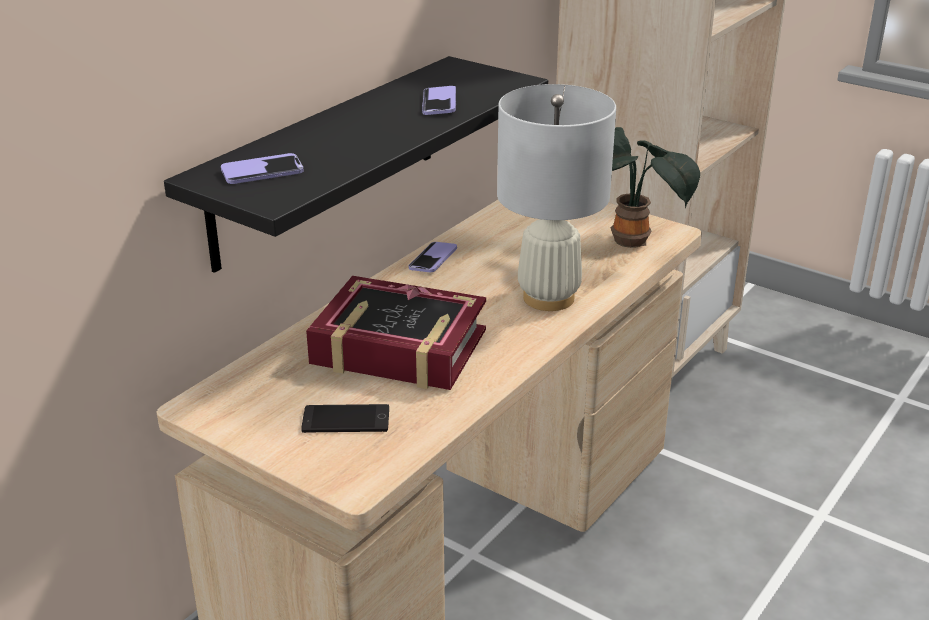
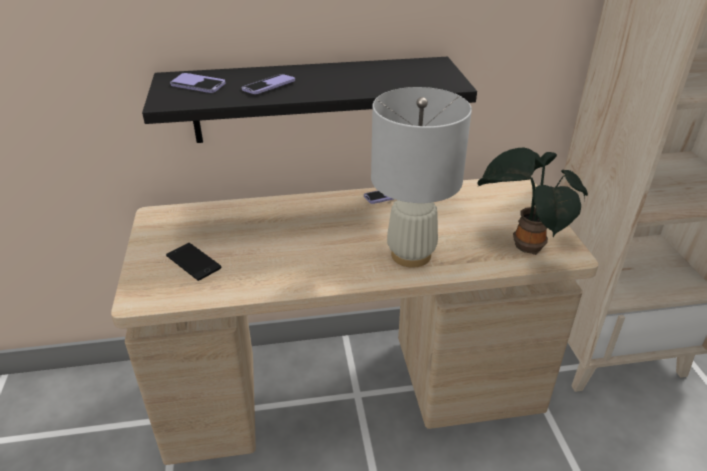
camera: 45 degrees right, 5 degrees up
book [306,276,486,390] -> none
phone [422,86,456,115] -> phone moved to [241,74,295,94]

